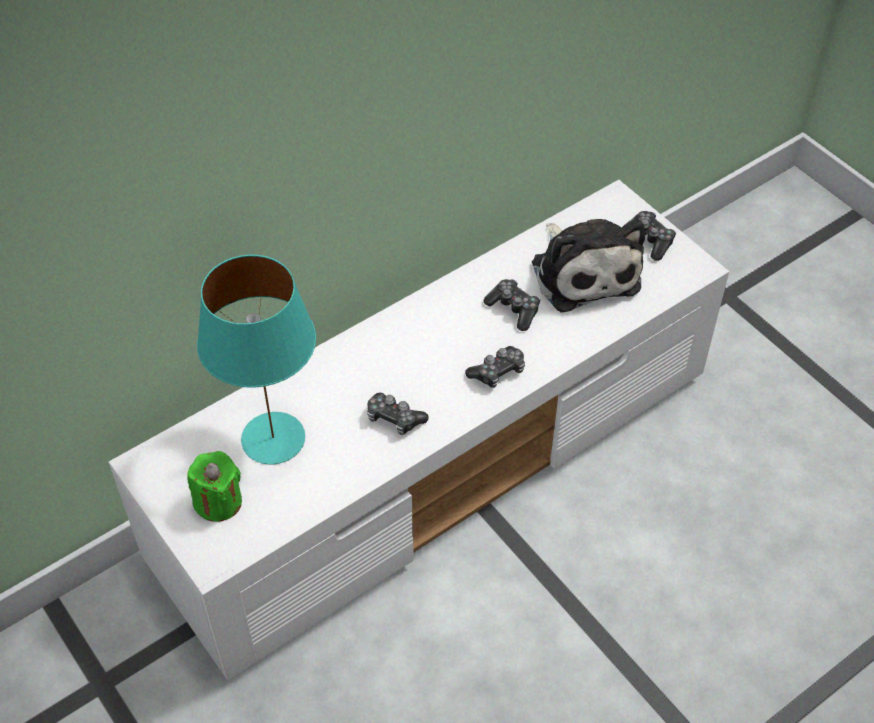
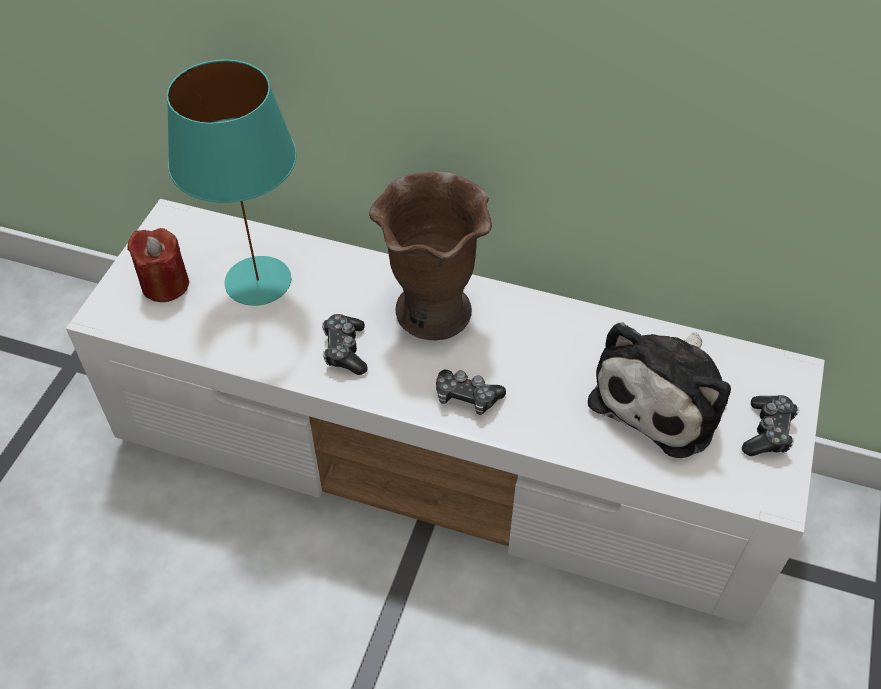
camera: 55 degrees right, 0 degrees up
green candle [187,451,242,522] -> red candle [127,228,189,302]
game controller [484,279,540,331] -> none
none -> brown vase [369,171,492,340]

